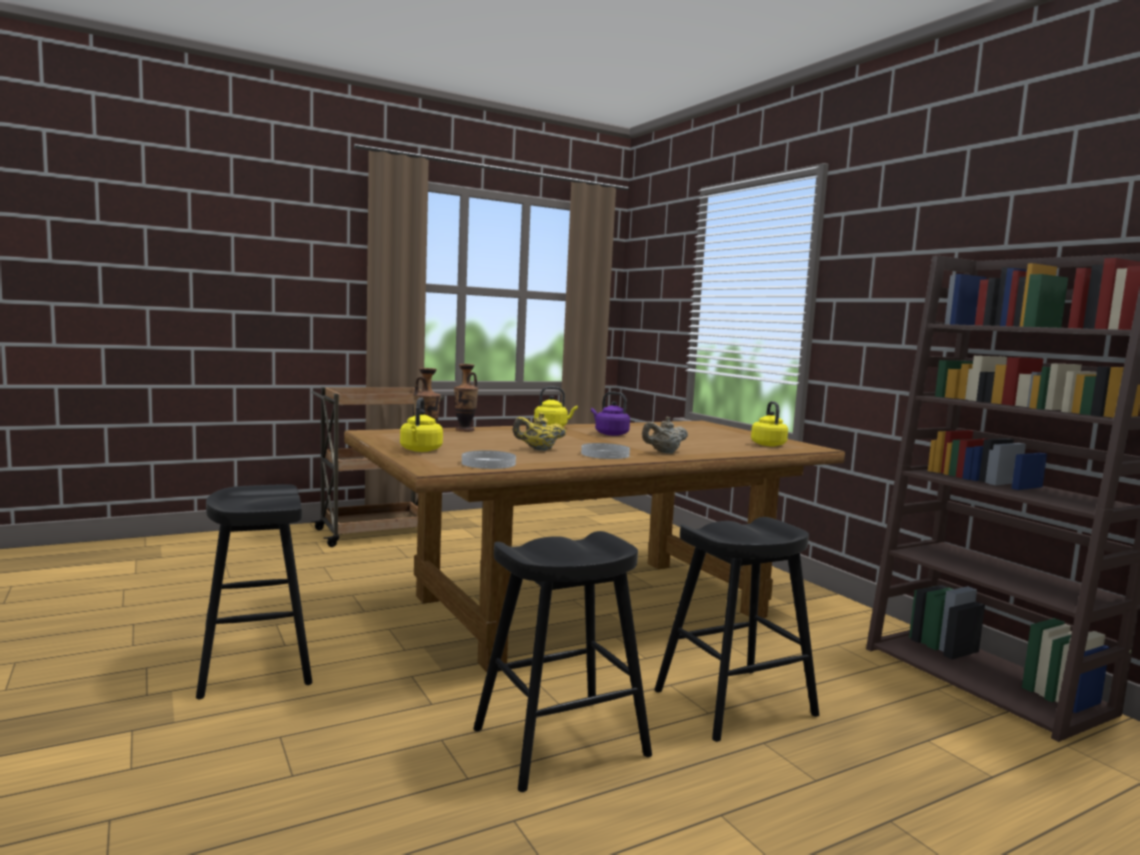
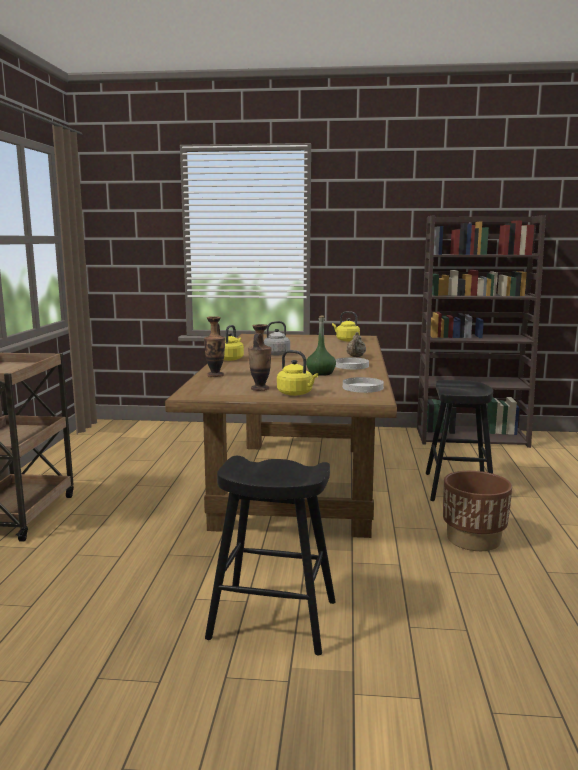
camera: 55 degrees left, 5 degrees up
black stool [473,531,652,792] -> brown planter [443,471,512,551]
yellow teapot [513,413,566,451] -> green bottle [306,316,336,376]
purple kettle [591,392,630,436] -> grey kettle [264,321,290,355]

